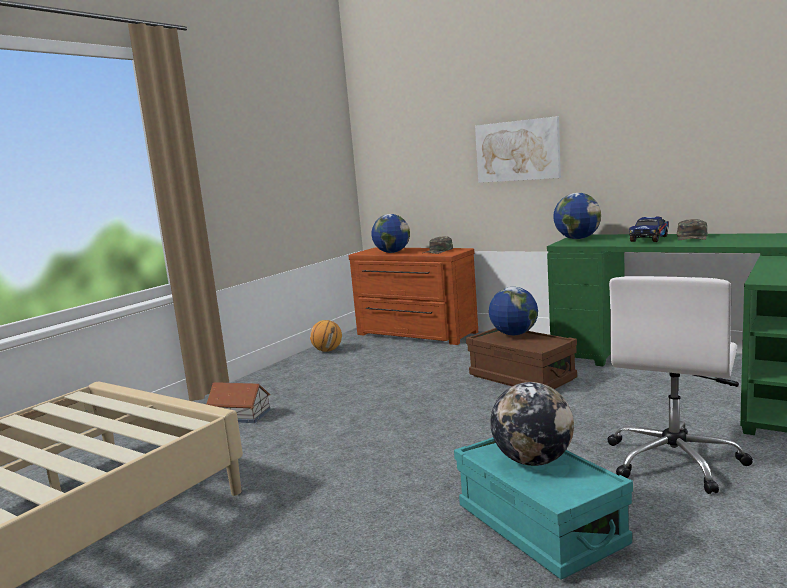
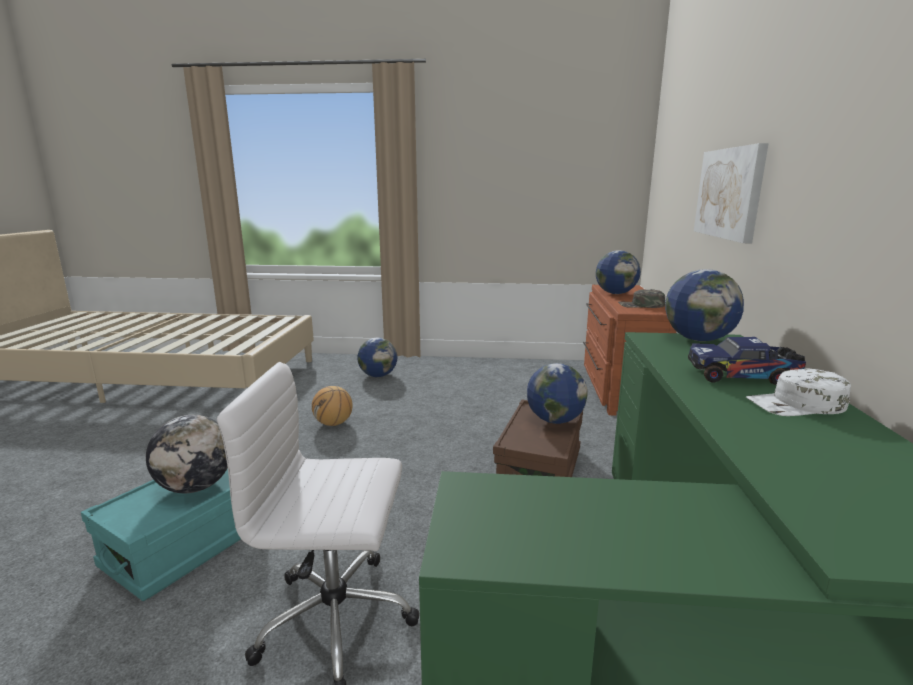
camera: 60 degrees right, 5 degrees up
toy house [207,382,271,423] -> globe [357,338,397,377]
basketball [310,320,342,352] -> basketball moved to [312,386,353,426]
green cap [677,219,708,240] -> white cap [746,368,851,416]

